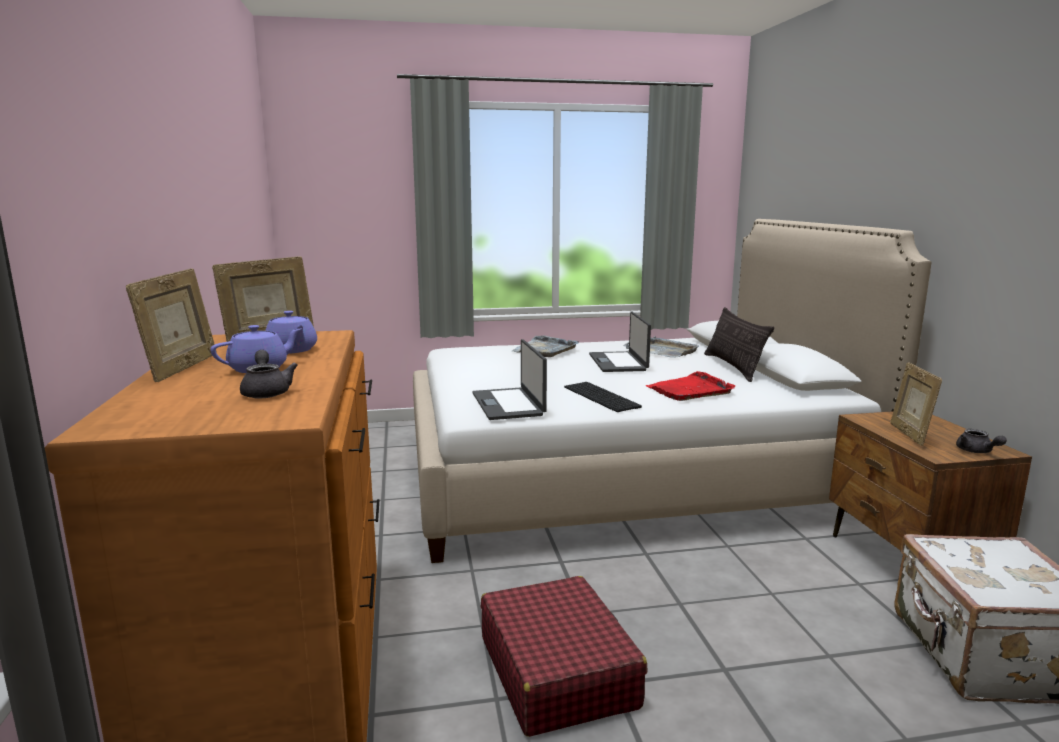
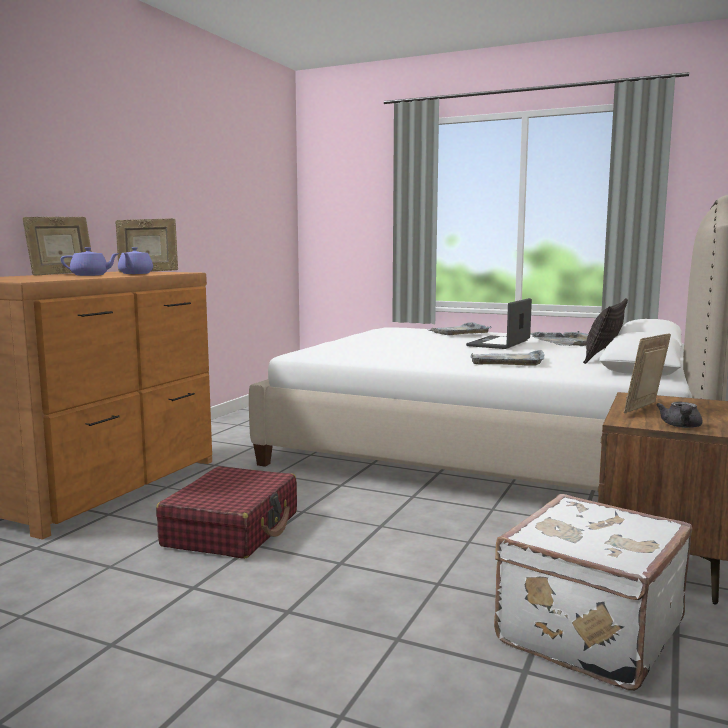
camera: 35 degrees right, 5 degrees down
grey teapot [240,350,298,399] -> none
laptop [473,339,547,420] -> none
keyboard [564,382,642,412] -> none
red tray [645,371,735,401] -> grey tray [470,350,545,366]

